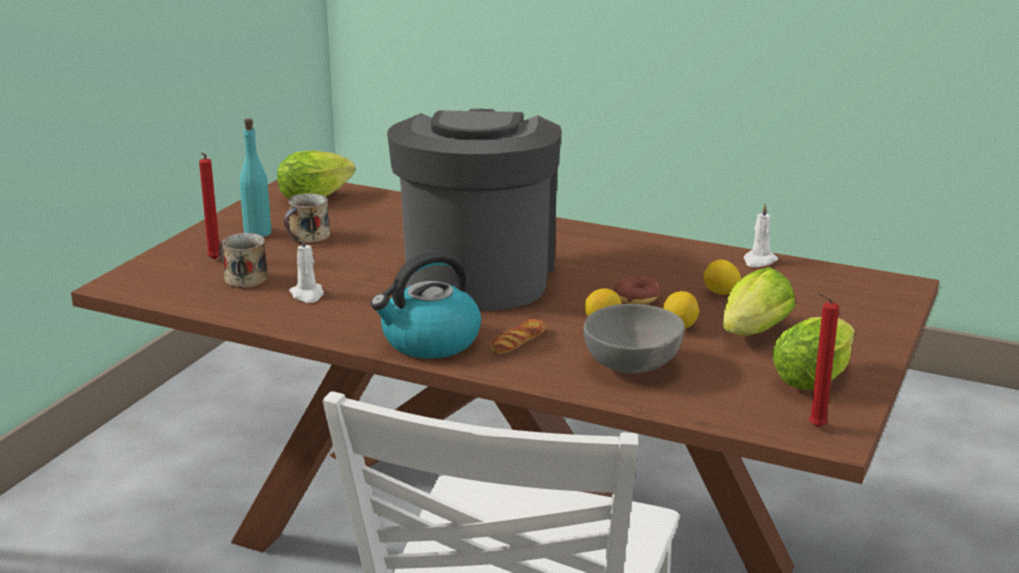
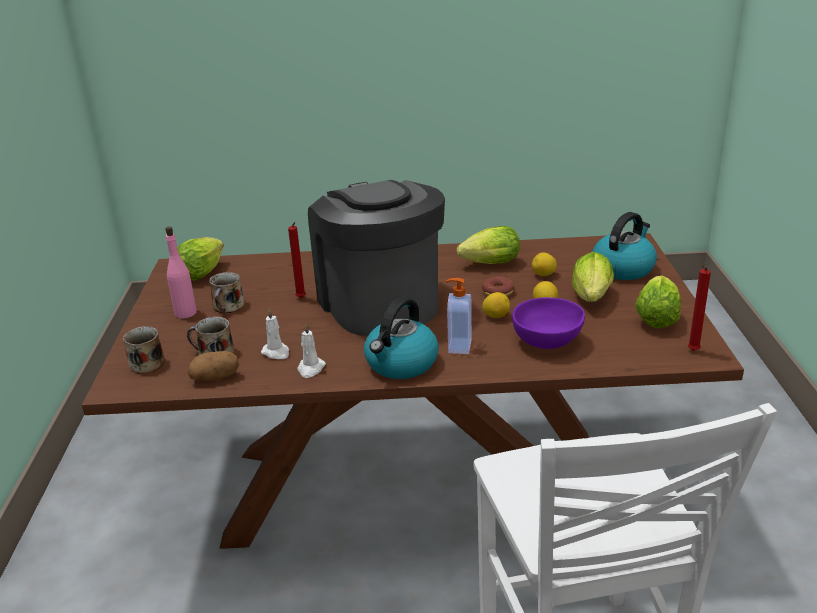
camera: 25 degrees left, 5 degrees up
red candle [199,153,220,259] -> red candle moved to [288,222,306,298]
turquoise bottle [240,118,271,237] -> pink bottle [165,226,197,318]
bread [489,319,546,354] -> soap dispenser [446,278,472,354]
grey bowl [583,304,685,373] -> purple bowl [512,297,585,349]
white candle [744,203,778,267] -> white candle moved to [297,324,326,378]
none -> mug [123,326,165,374]
none -> potato [188,351,239,381]
none -> lettuce [457,226,520,264]
none -> kettle [592,212,657,280]

